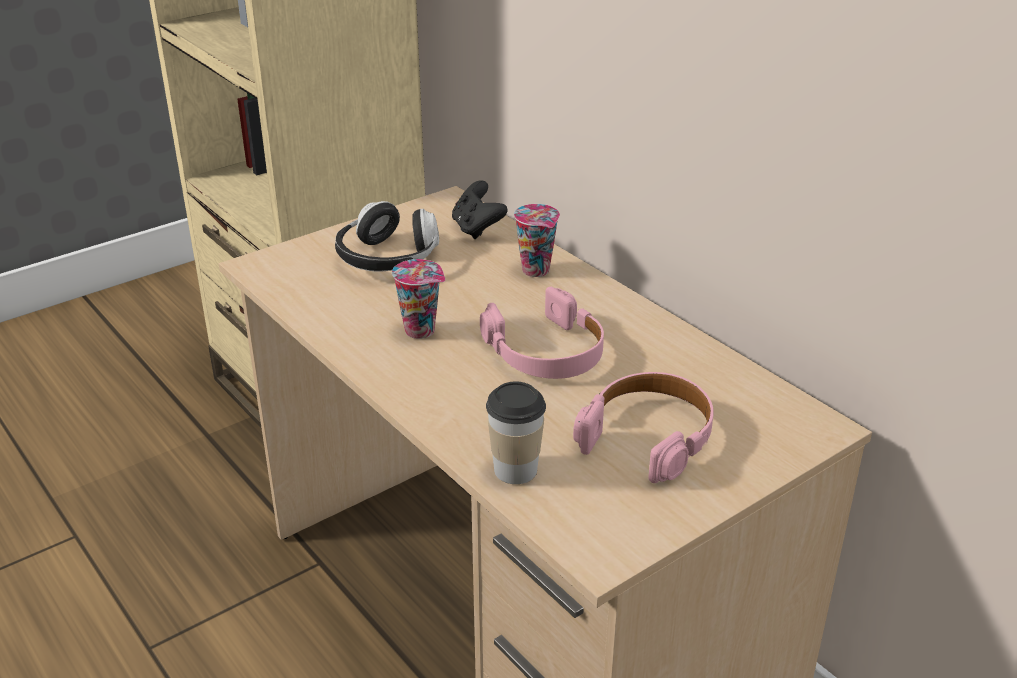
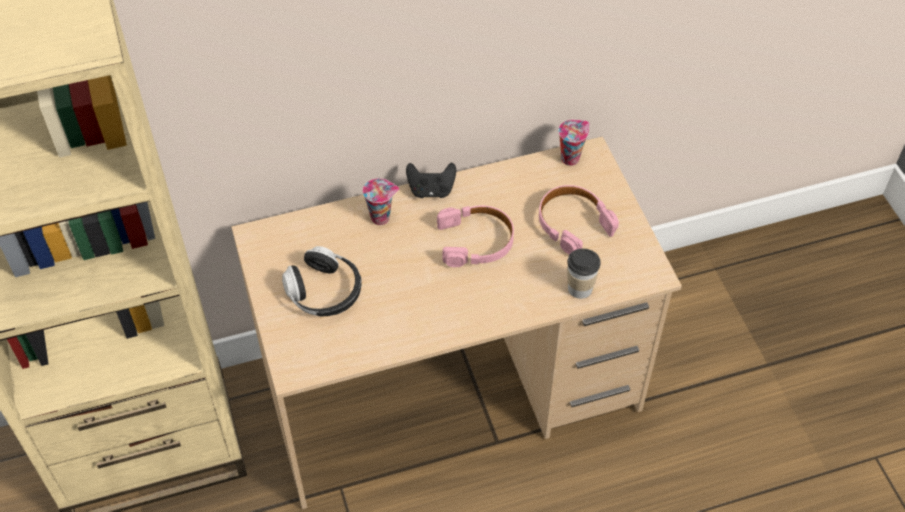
camera: 70 degrees left, 20 degrees up
cup [392,259,445,339] -> cup moved to [558,120,589,166]
black game controller [452,180,508,239] -> black game controller moved to [406,163,456,198]

